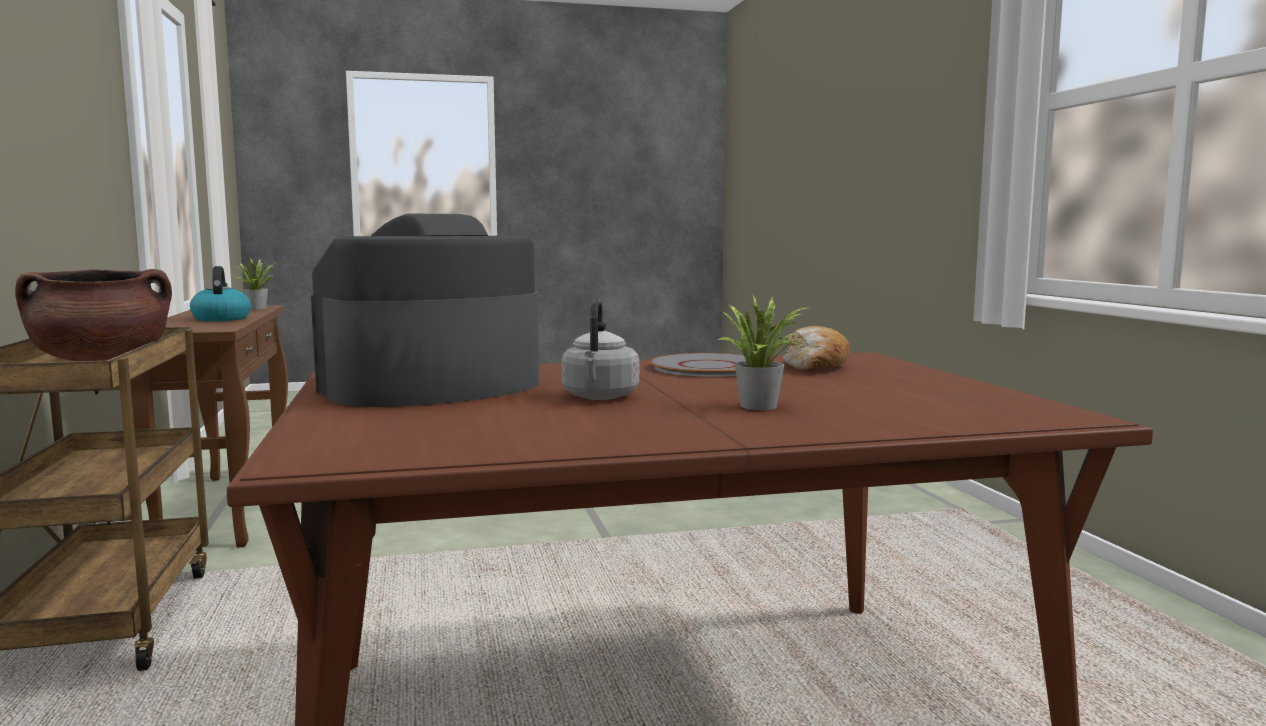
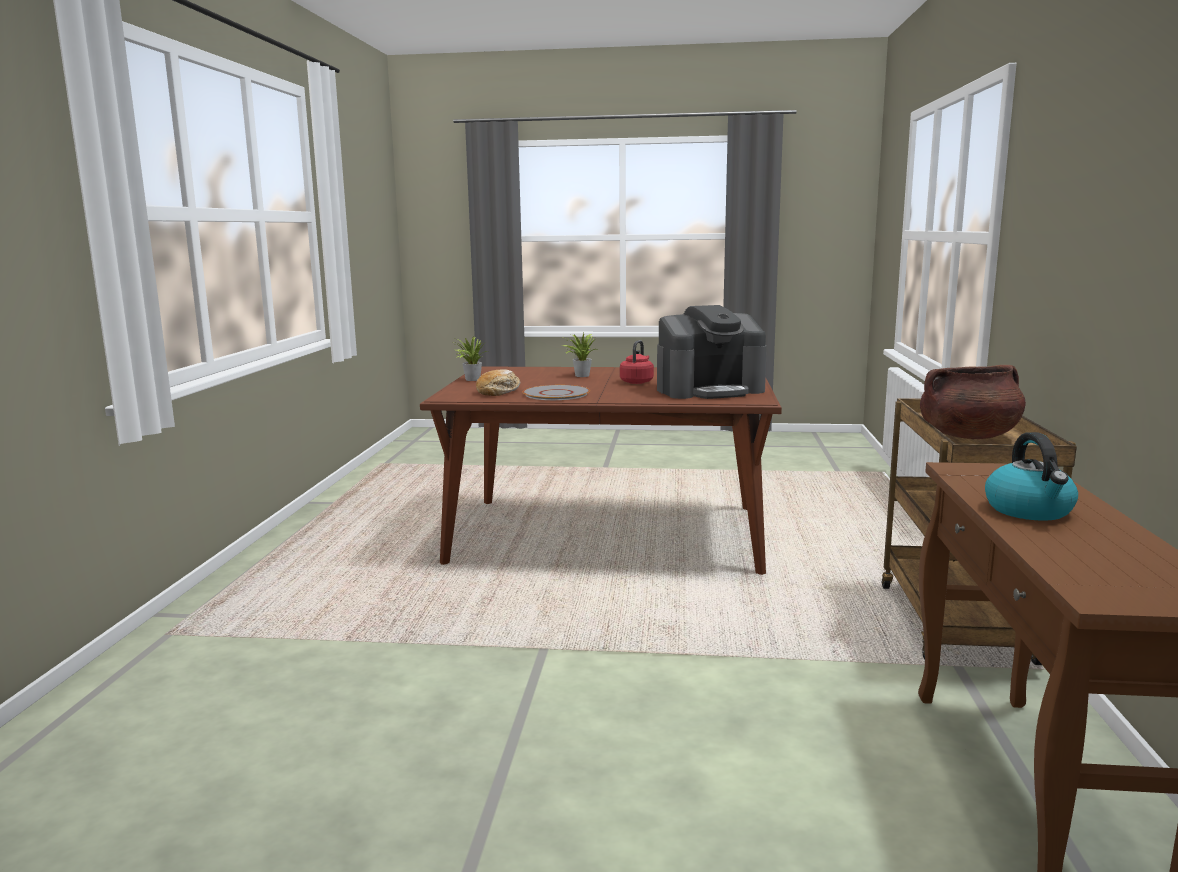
camera: 160 degrees left, 5 degrees up
potted plant [235,258,277,310] -> potted plant moved to [454,336,488,381]
grey kettle [562,299,639,400] -> red kettle [620,340,654,384]

